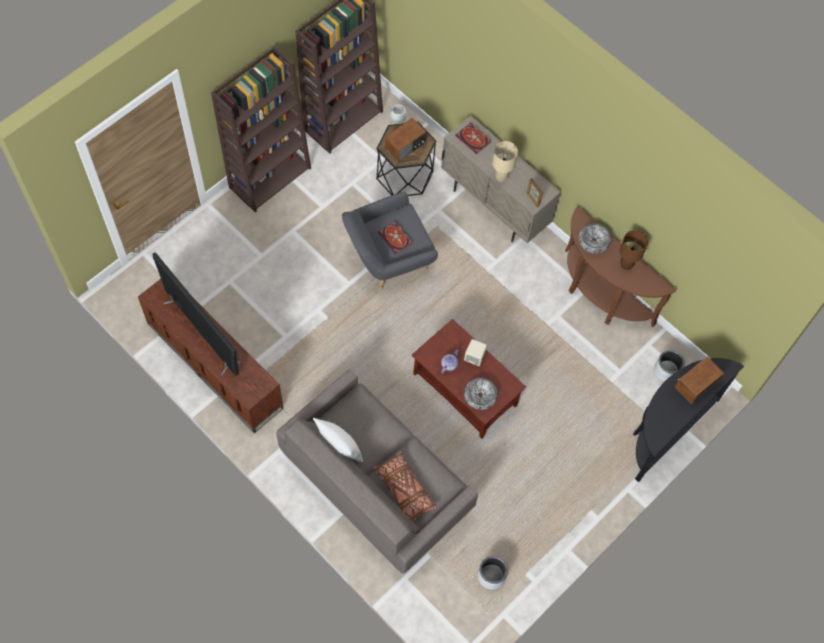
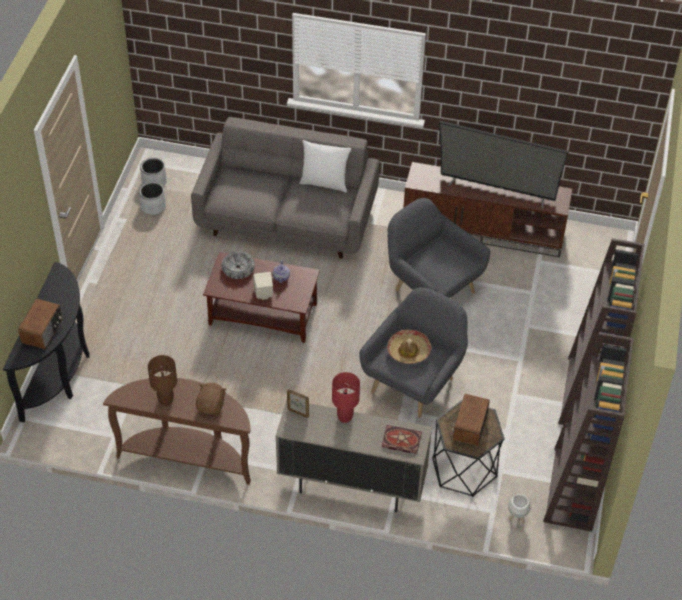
camera: 150 degrees right, 15 degrees down
brown pillow [372,451,437,522] -> none
book [378,221,413,254] -> hat [387,329,431,364]
beige table lamp [492,141,518,182] -> red table lamp [332,372,360,423]
bowl [579,224,611,254] -> brown plush toy [196,383,226,415]
grey planter [654,350,685,382] -> grey planter moved to [140,158,167,187]
none -> grey armchair [388,198,490,298]

